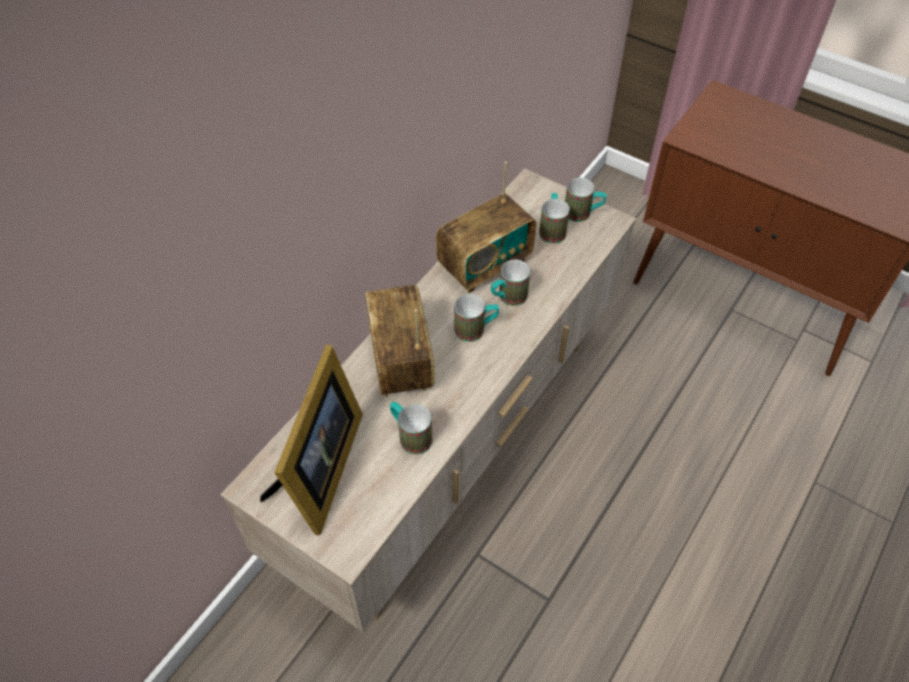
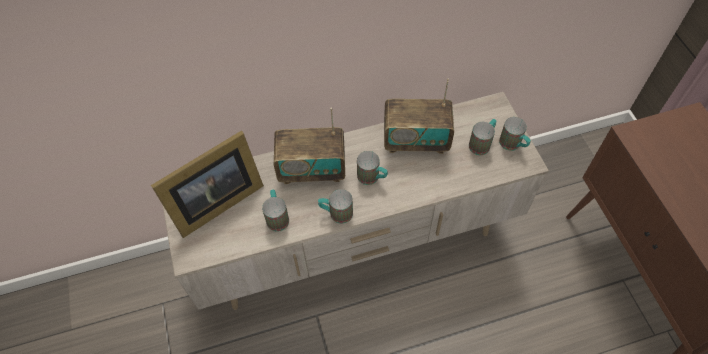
camera: 40 degrees right, 5 degrees up
radio [365,285,435,397] -> radio turned 120 degrees counterclockwise [274,108,345,184]
mug [491,259,530,306] -> mug moved to [318,189,353,224]

